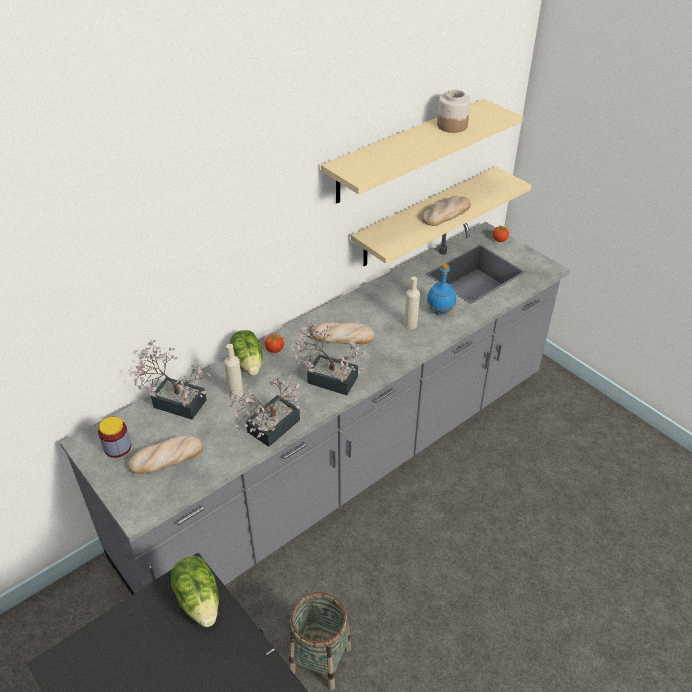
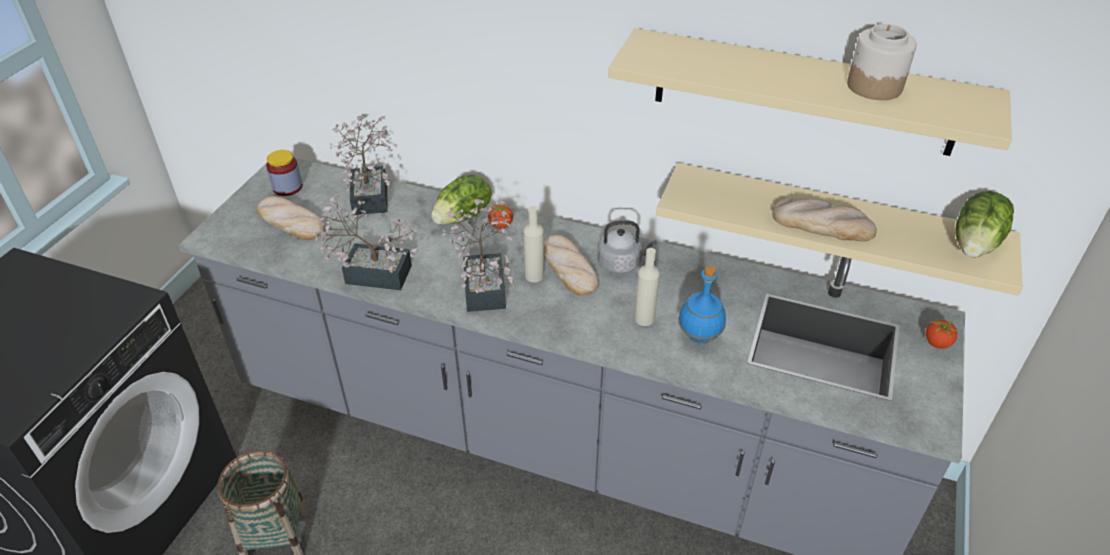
camera: 60 degrees right, 0 degrees up
lettuce [171,556,219,627] -> lettuce moved to [955,191,1014,257]
beige bottle [224,344,244,399] -> beige bottle moved to [523,206,544,282]
none -> grey kettle [597,221,657,273]

